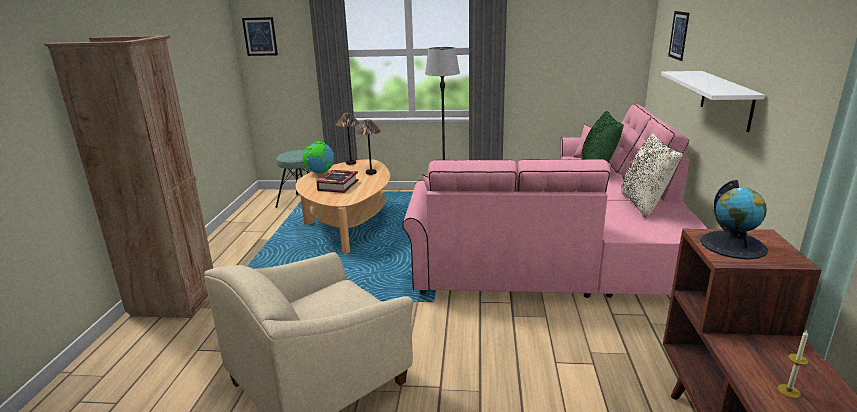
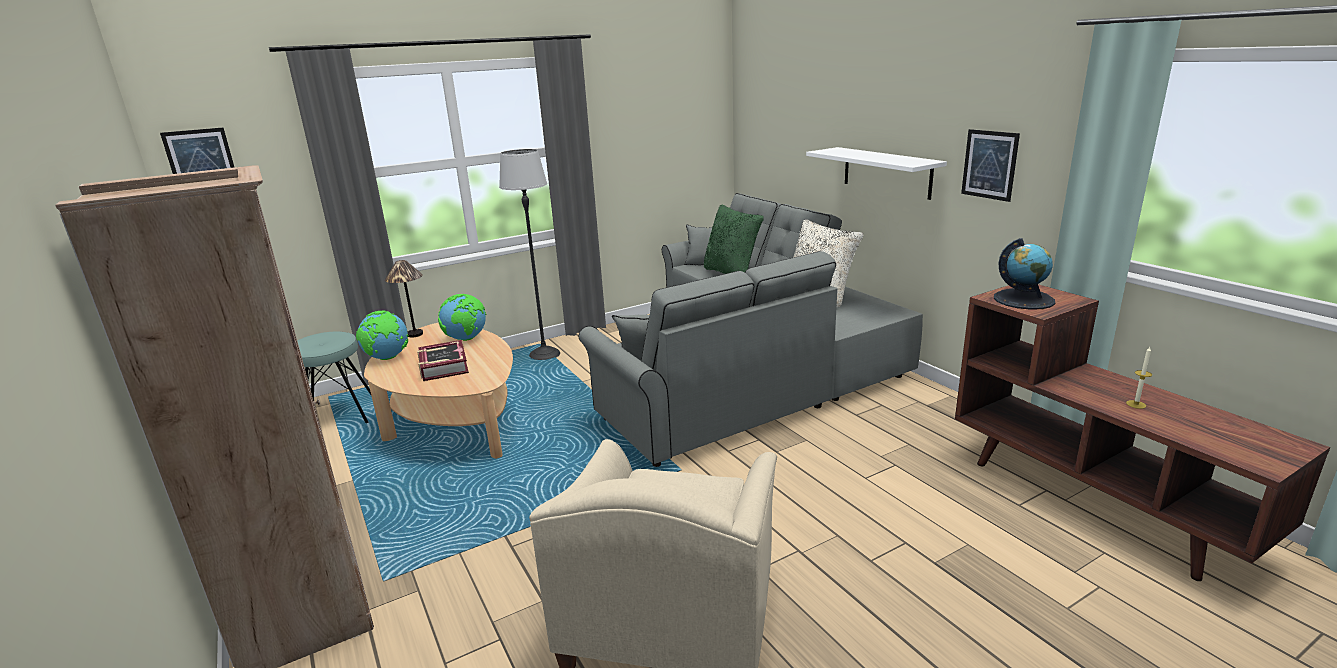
camera: 35 degrees left, 0 degrees up
table lamp [356,119,381,175] -> globe [438,294,486,341]
pink sofa [402,104,708,298] -> grey sofa [578,193,923,467]
picture [668,11,689,61] -> picture moved to [961,129,1020,202]

